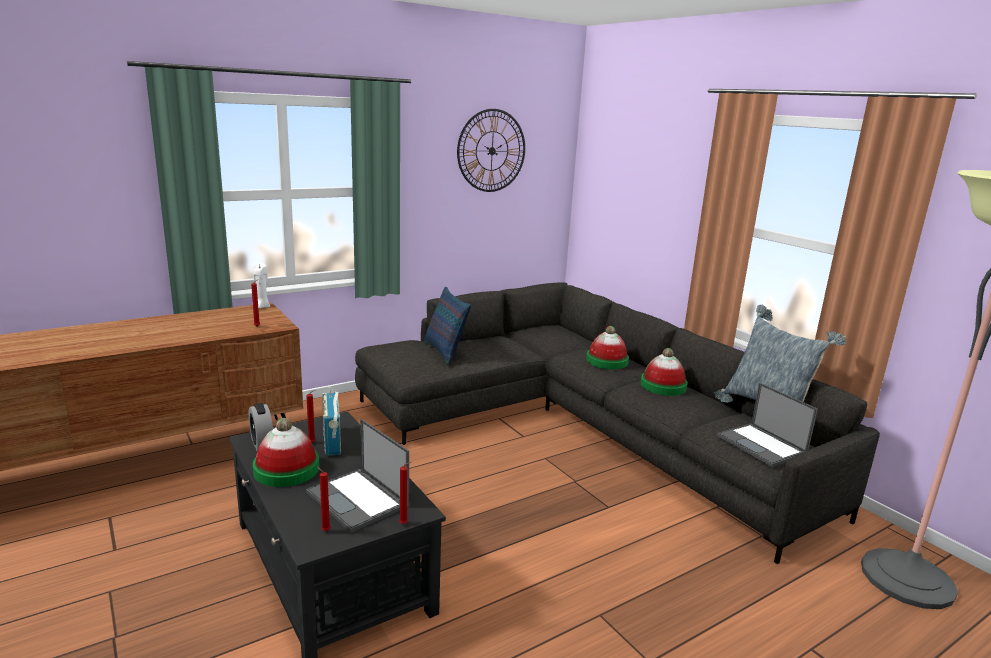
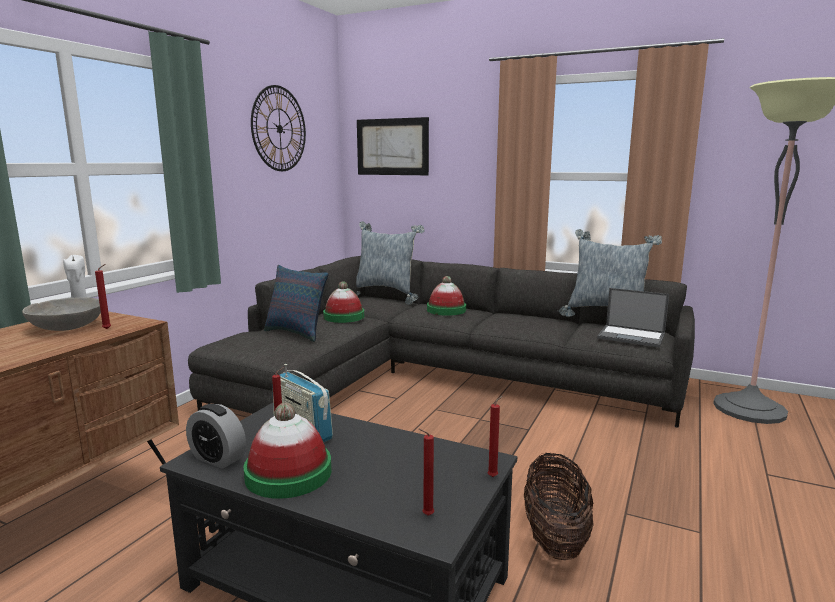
camera: 30 degrees left, 5 degrees down
laptop [306,419,409,533] -> none
hat [640,348,688,396] -> hat moved to [323,281,364,323]
none -> grey bowl [22,297,101,331]
none -> pillow [356,221,425,305]
none -> picture [357,117,429,175]
none -> basket [524,453,594,560]

